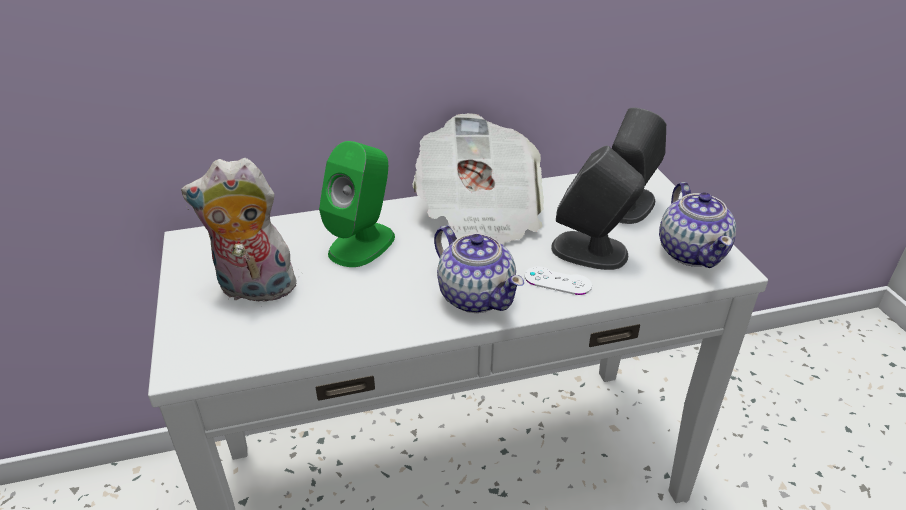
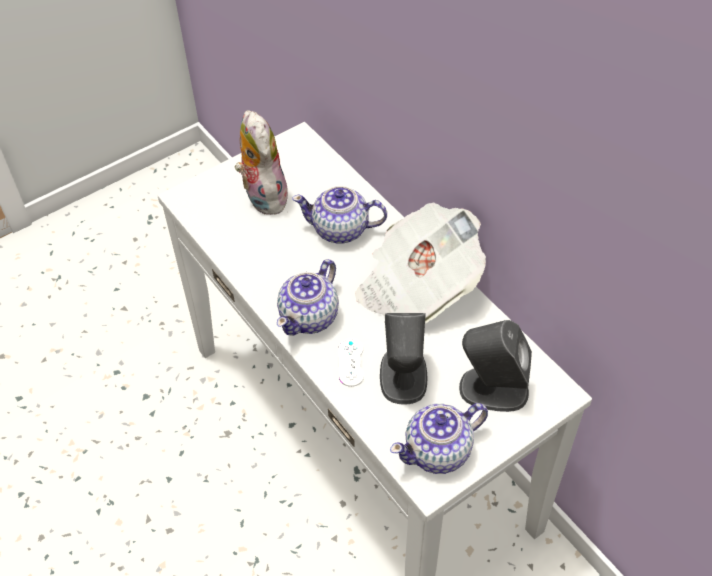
camera: 70 degrees right, 15 degrees up
green speaker [319,141,395,267] -> teapot [292,186,387,244]

